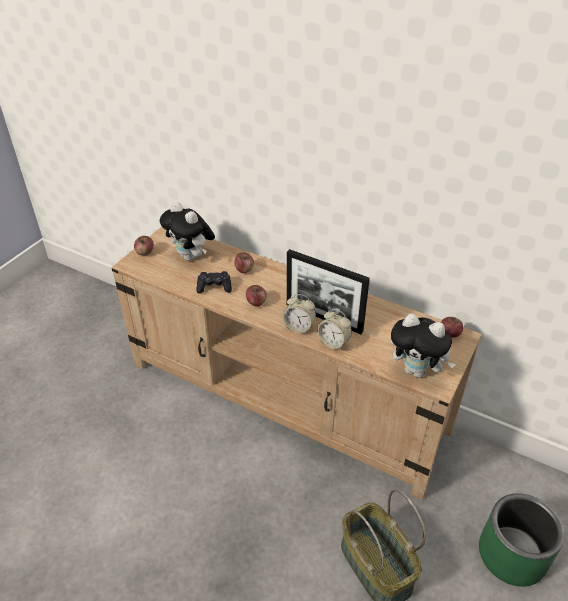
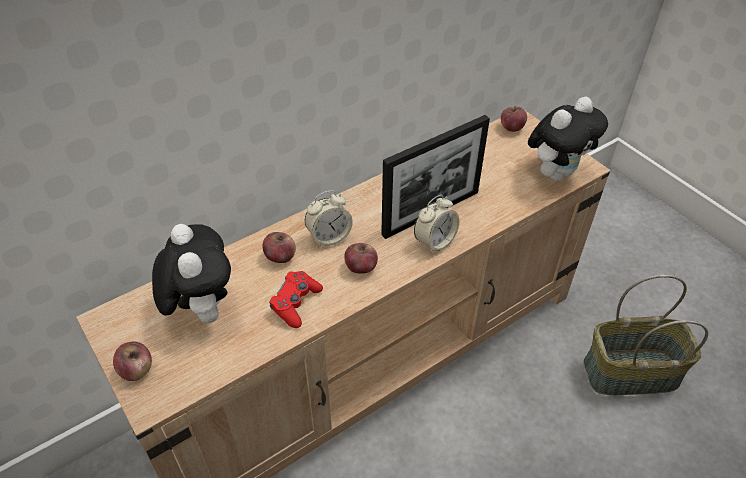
camera: 65 degrees left, 5 degrees up
plush toy [160,202,215,261] -> plush toy turned 90 degrees counterclockwise [152,224,231,323]
black game controller [196,271,232,294] -> red game controller [269,271,323,328]
alarm clock [317,309,352,351] -> alarm clock moved to [305,190,353,247]
green planter [479,493,565,587] -> none

